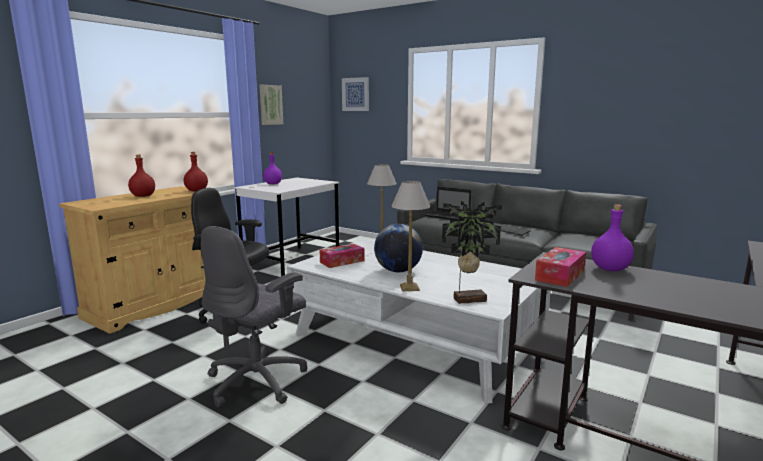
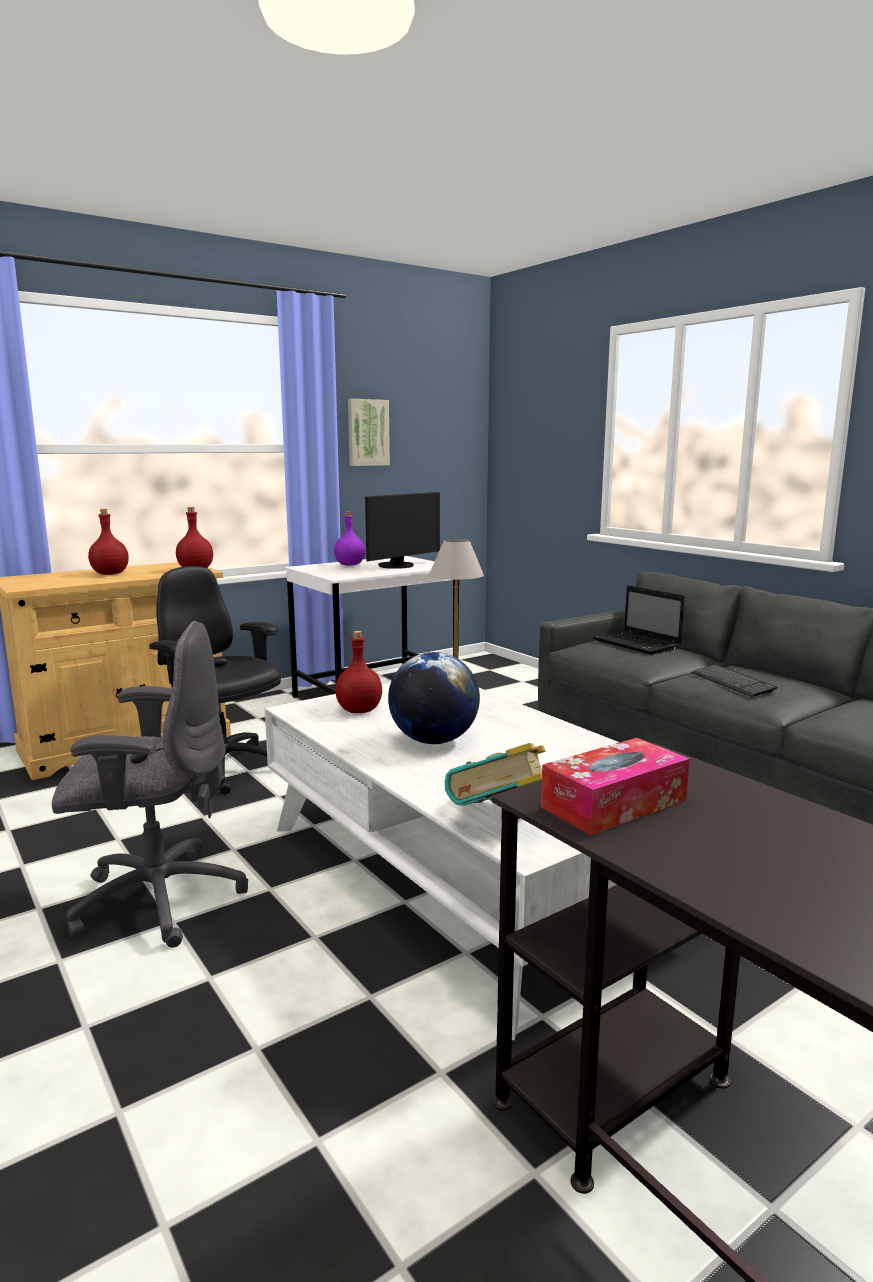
camera: 20 degrees right, 0 degrees up
grey office chair [201,226,307,408] -> grey office chair turned 150 degrees counterclockwise [52,621,248,948]
tissue box [320,244,365,268] -> red bottle [335,631,382,713]
picture [342,77,369,111] -> none
table lamp [392,181,430,291] -> none
potted plant [442,201,502,304] -> book [445,743,545,806]
purple bottle [591,204,634,271] -> none
none -> monitor [365,492,440,569]

